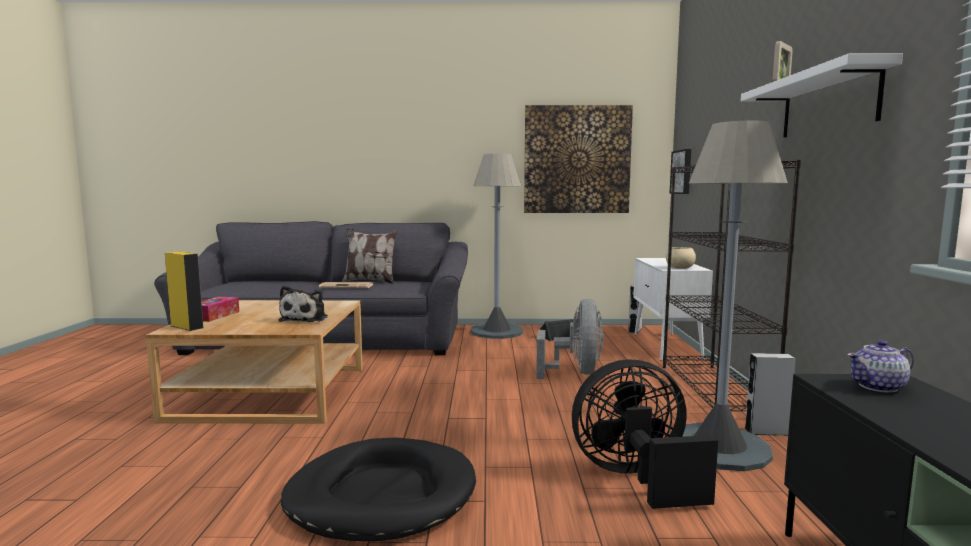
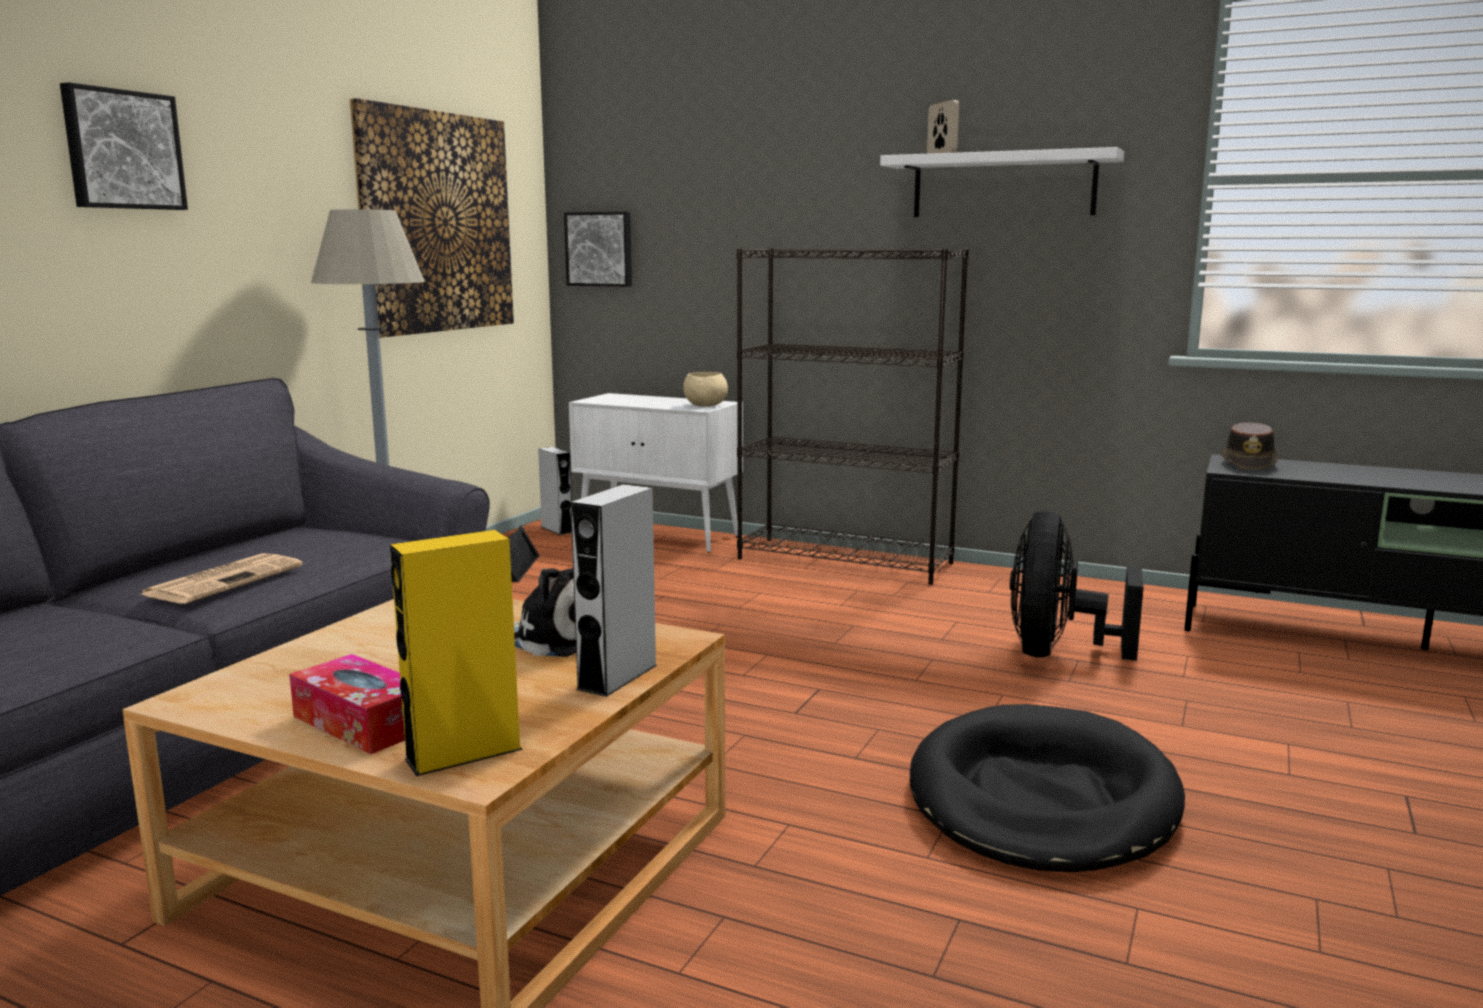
camera: 65 degrees left, 5 degrees up
pillow [342,228,398,284] -> none
grey fan [536,299,604,379] -> none
grey floor lamp [670,120,788,471] -> none
grey speaker [744,353,796,436] -> grey speaker moved to [571,484,657,697]
teapot [847,340,914,393] -> brown hat [1222,422,1278,470]
none -> picture [60,82,188,210]

